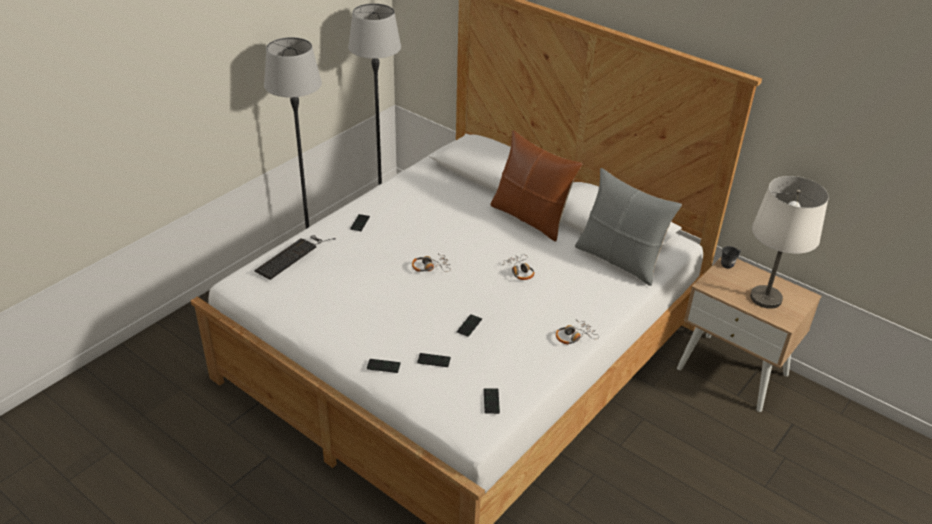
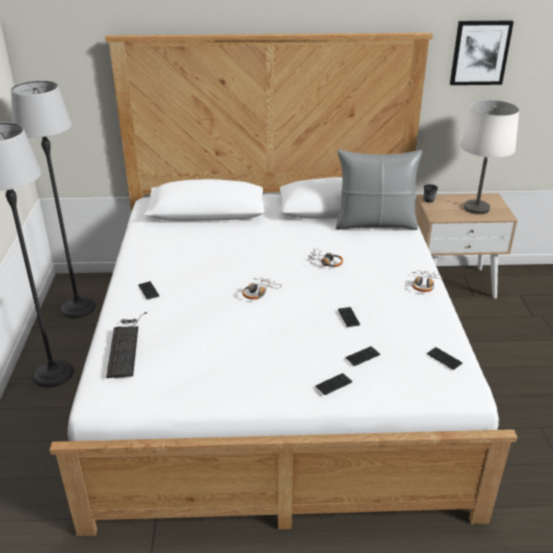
camera: 40 degrees left, 5 degrees down
brown pillow [490,130,582,242] -> none
none -> picture [450,21,514,85]

